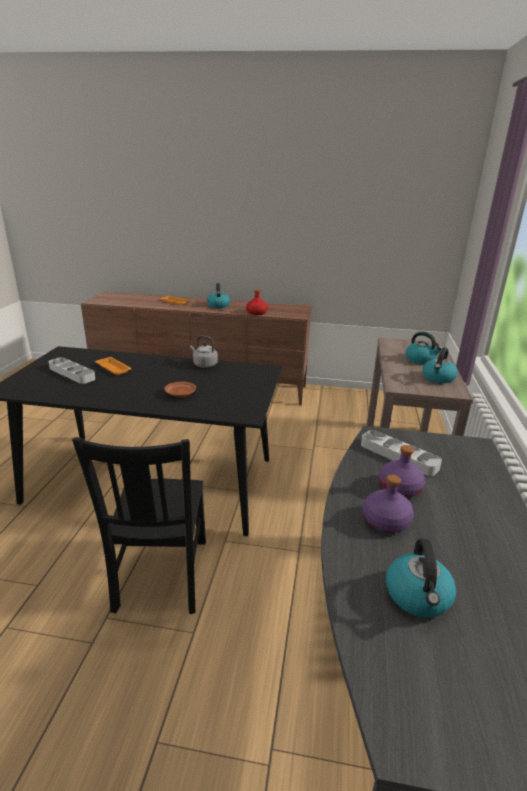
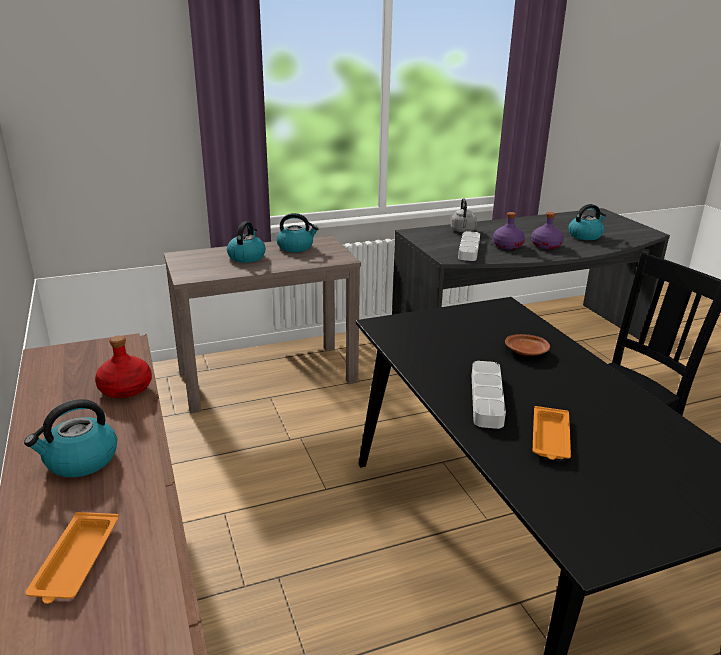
camera: 120 degrees left, 0 degrees up
grey tray [48,357,95,384] -> grey tray moved to [472,361,506,429]
grey kettle [190,336,218,368] -> grey kettle moved to [451,198,477,232]

